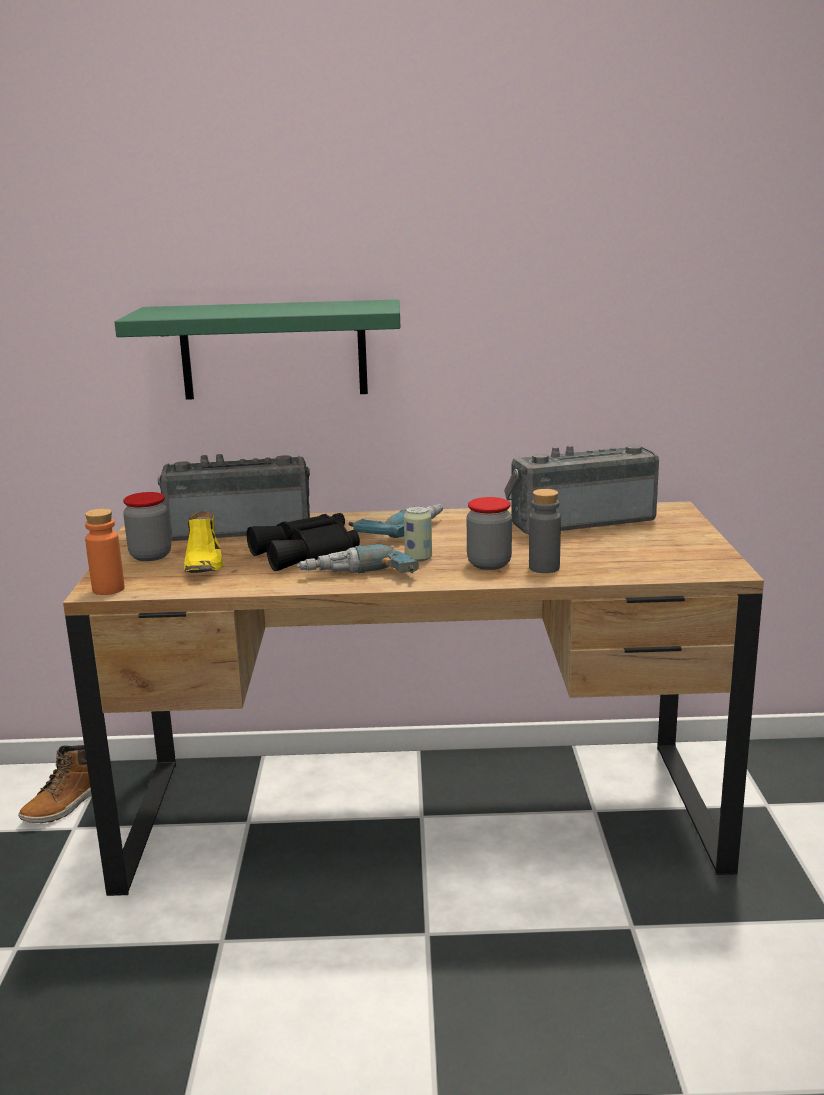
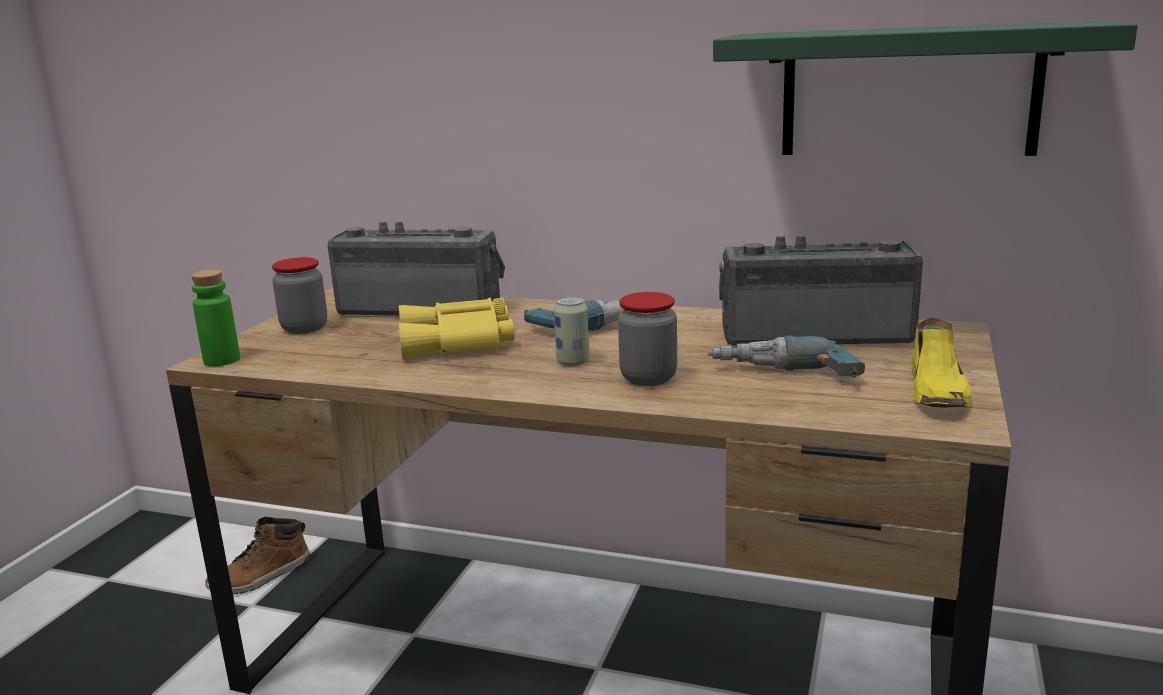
camera: 20 degrees right, 0 degrees up
orange bottle [85,509,125,595] -> green bottle [191,270,240,366]
green shelf [115,299,400,400] -> green shelf moved to [713,20,1137,156]
yellow shoe [184,511,223,573] -> yellow shoe moved to [911,318,971,408]
black binoculars [247,513,360,571] -> yellow binoculars [399,298,514,359]
power drill [296,544,419,573] -> power drill moved to [708,336,865,378]
grey bottle [529,489,561,573] -> none

